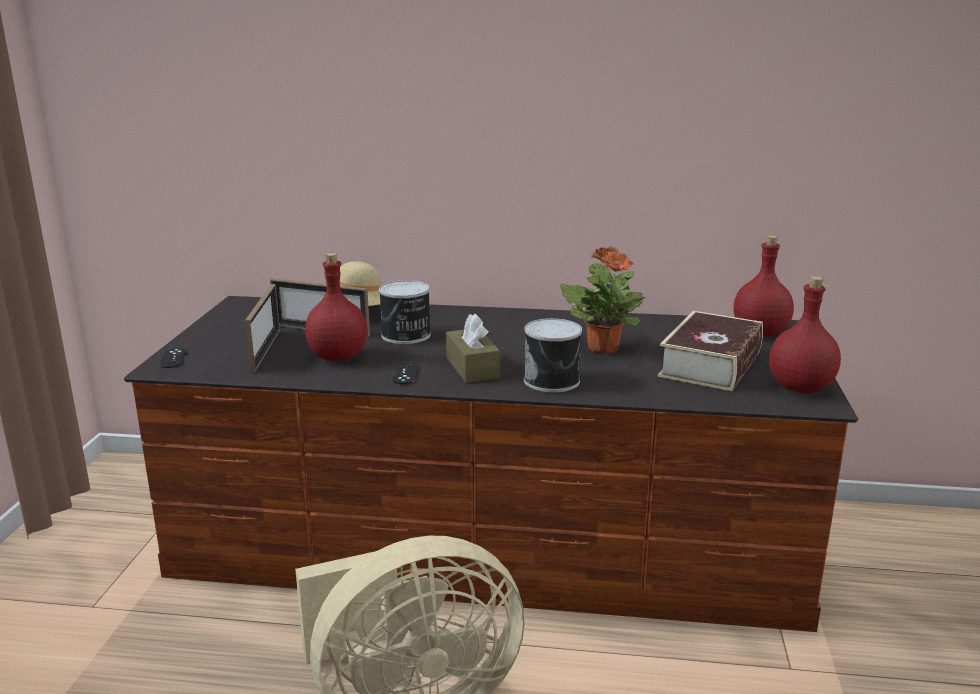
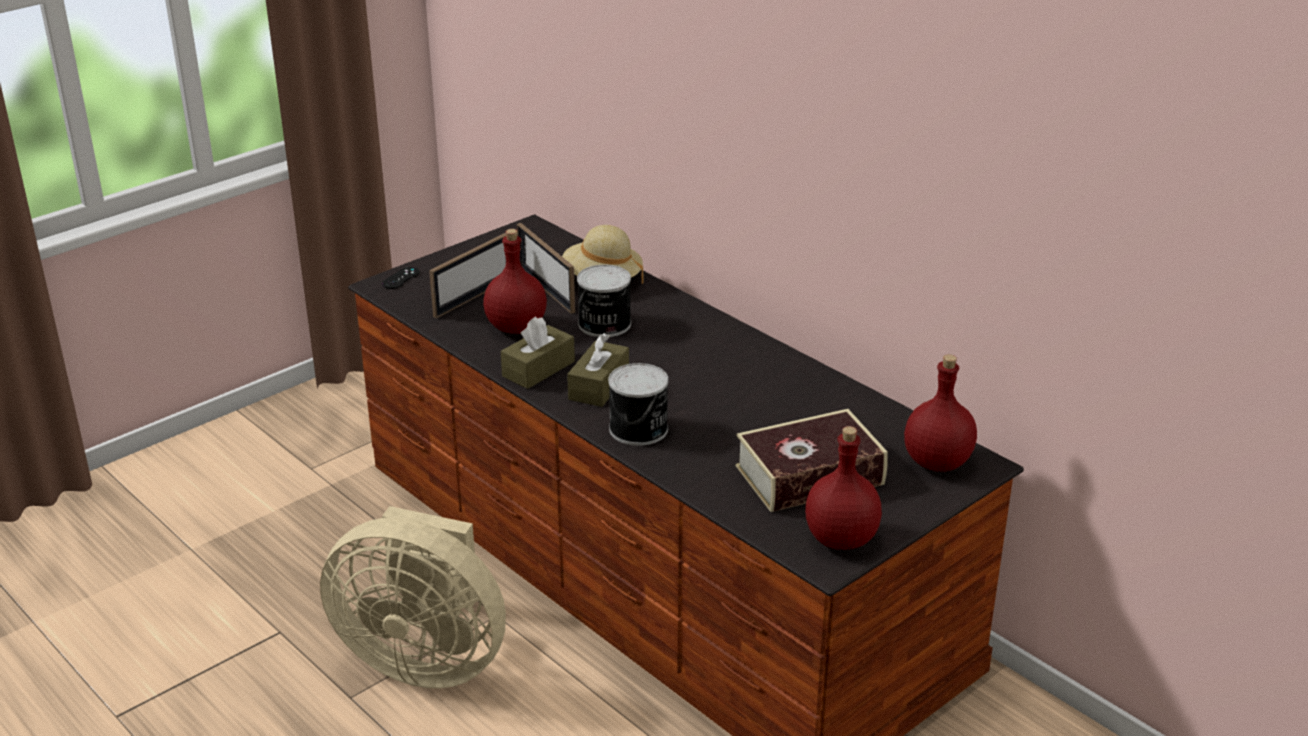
camera: 40 degrees right, 10 degrees up
black game controller [393,362,418,384] -> brown tissue box [501,316,575,389]
potted plant [560,246,645,353] -> none

